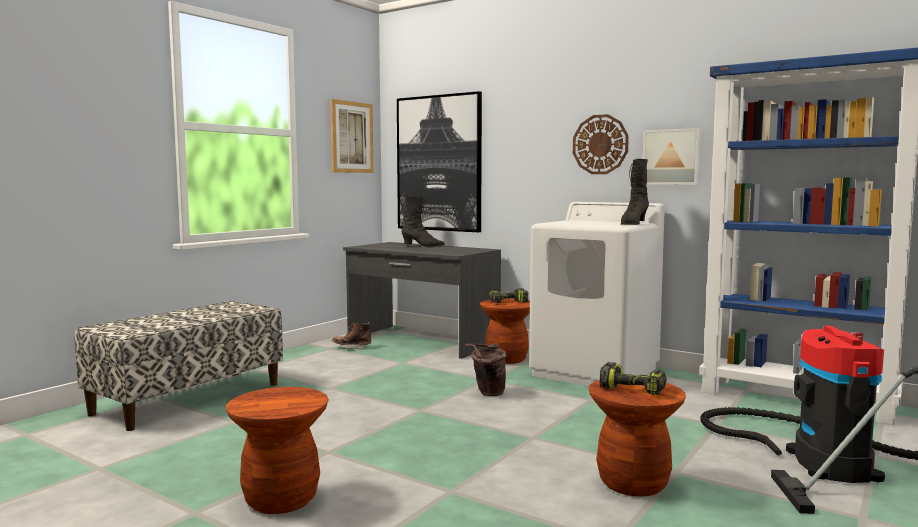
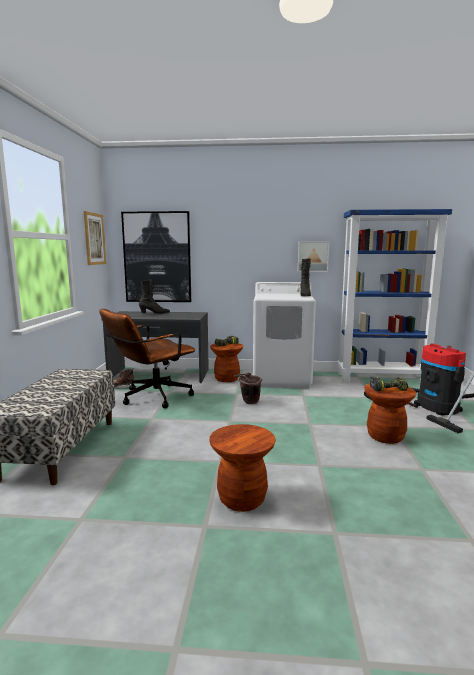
camera: 30 degrees left, 5 degrees up
wall clock [573,114,629,174] -> none
none -> brown office chair [99,309,195,408]

